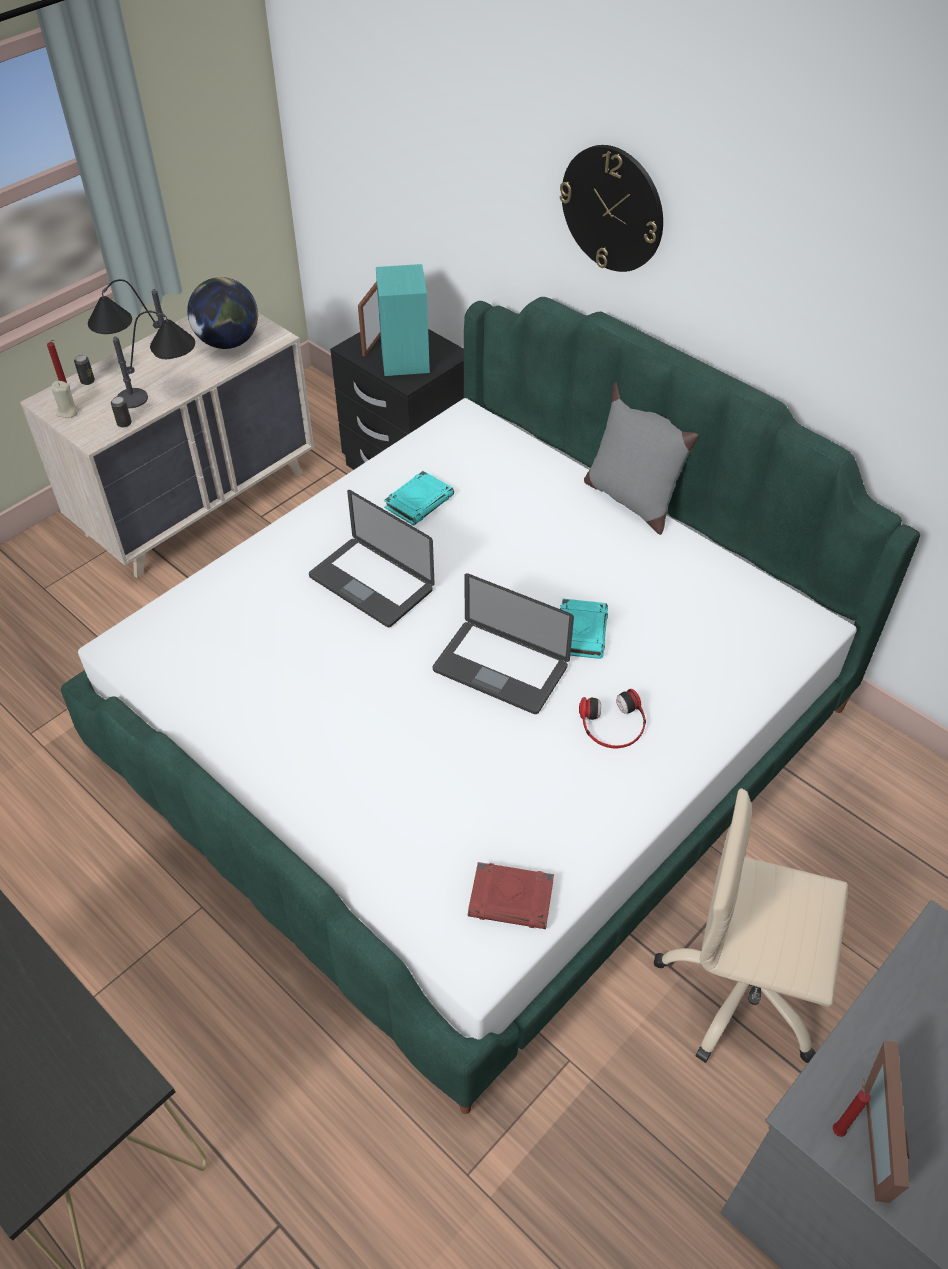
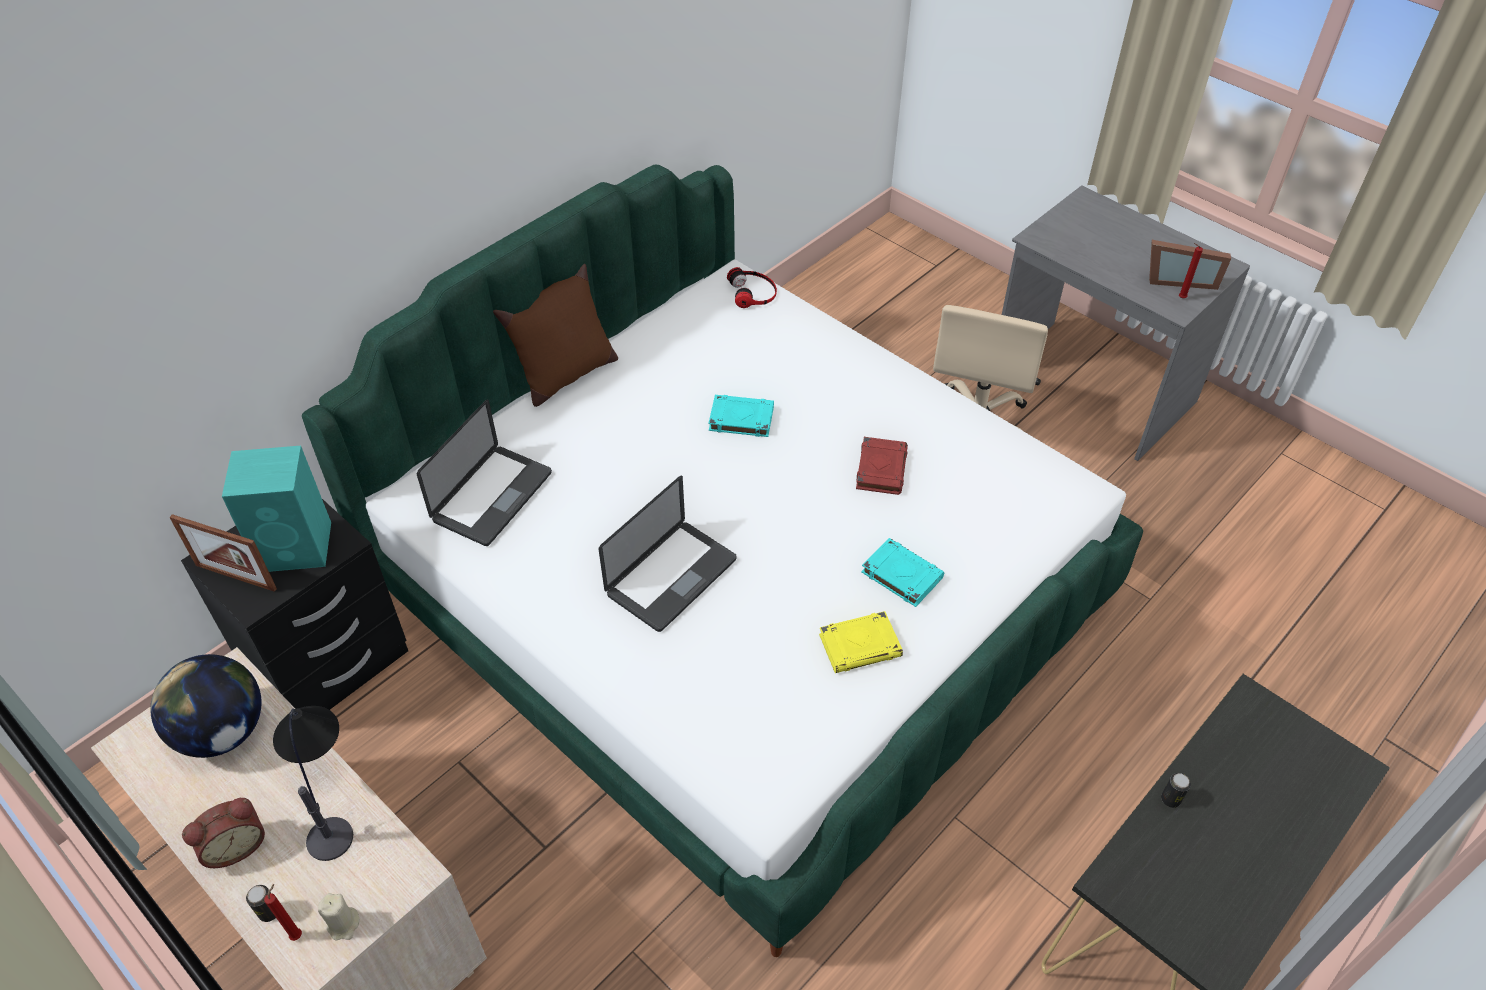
camera: 90 degrees left, 0 degrees up
table lamp [88,279,173,359] -> alarm clock [182,798,265,868]
can [111,397,132,428] -> can moved to [1161,773,1191,808]
turquoise book [384,471,454,526] -> turquoise book moved to [861,538,944,607]
laptop [432,573,574,714] -> laptop moved to [417,399,552,546]
red book [468,862,554,929] -> red book moved to [856,437,908,495]
wall clock [559,145,663,272] -> none
headphones [579,689,646,749] -> headphones moved to [727,267,777,308]
grey pillow [584,382,699,535] -> brown pillow [493,264,618,407]
none -> yellow book [819,611,903,673]

